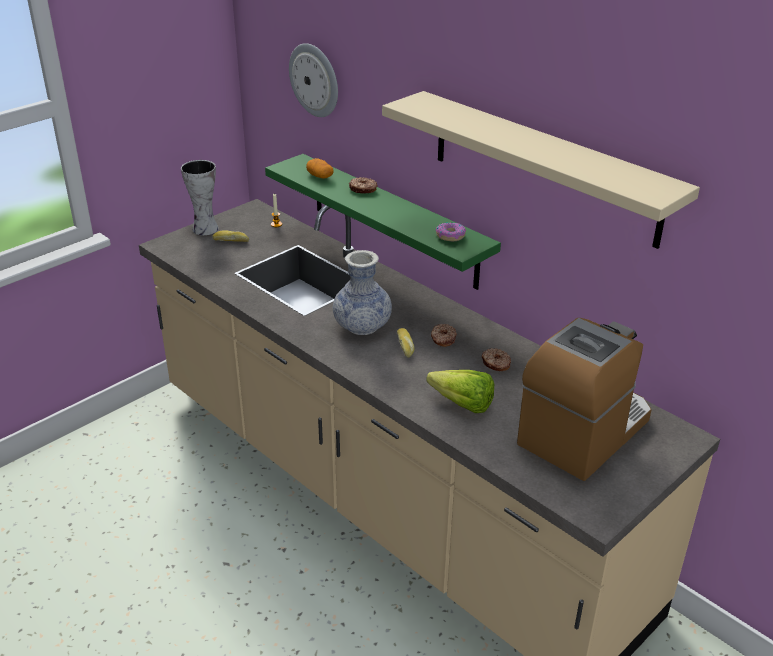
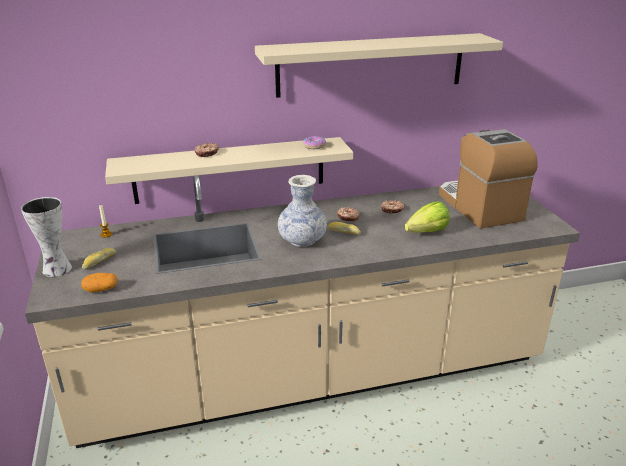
camera: 60 degrees left, 5 degrees down
green shelf [265,154,501,290] -> beige shelf [105,137,353,204]
wall clock [289,43,338,117] -> none
potato [306,158,333,179] -> potato moved to [81,273,118,292]

